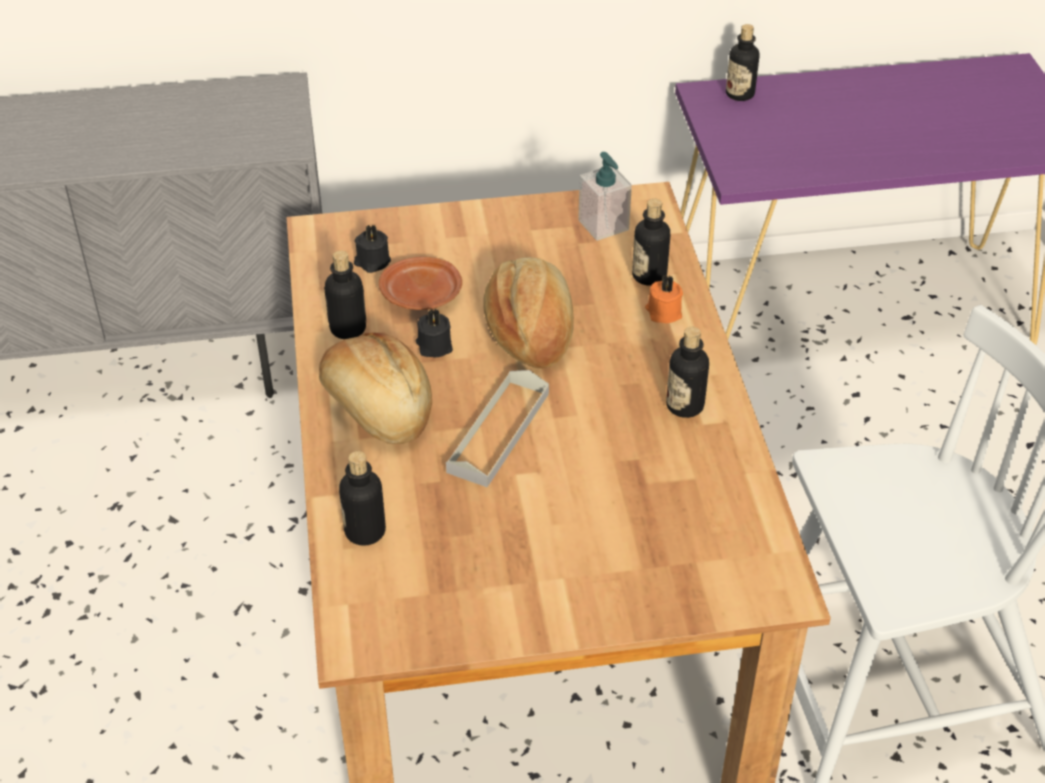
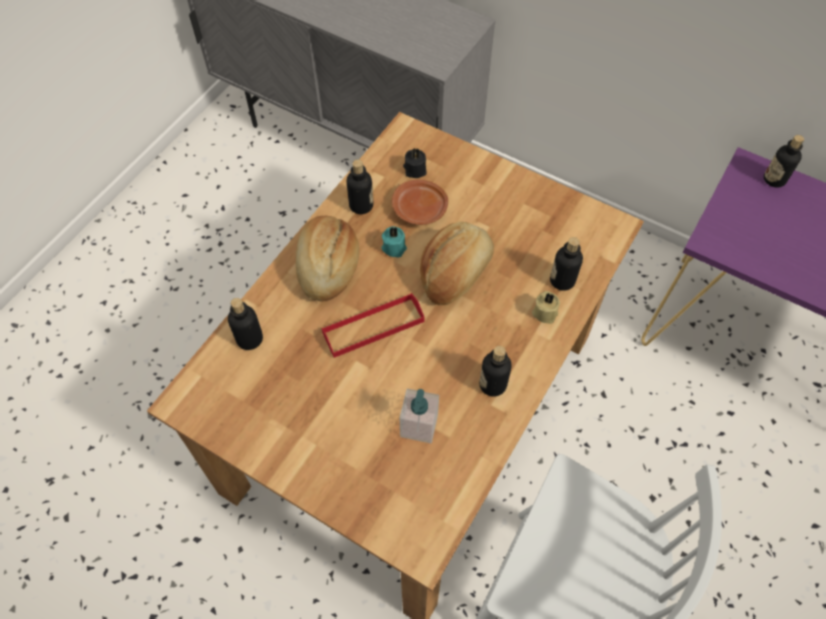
camera: 40 degrees right, 15 degrees up
black candle [416,309,453,357] -> turquoise candle [381,226,407,257]
grey tray [446,370,549,487] -> red tray [322,293,424,358]
soap dispenser [578,152,632,241] -> soap dispenser moved to [400,389,439,443]
orange candle [645,276,683,323] -> beige candle [532,291,560,324]

